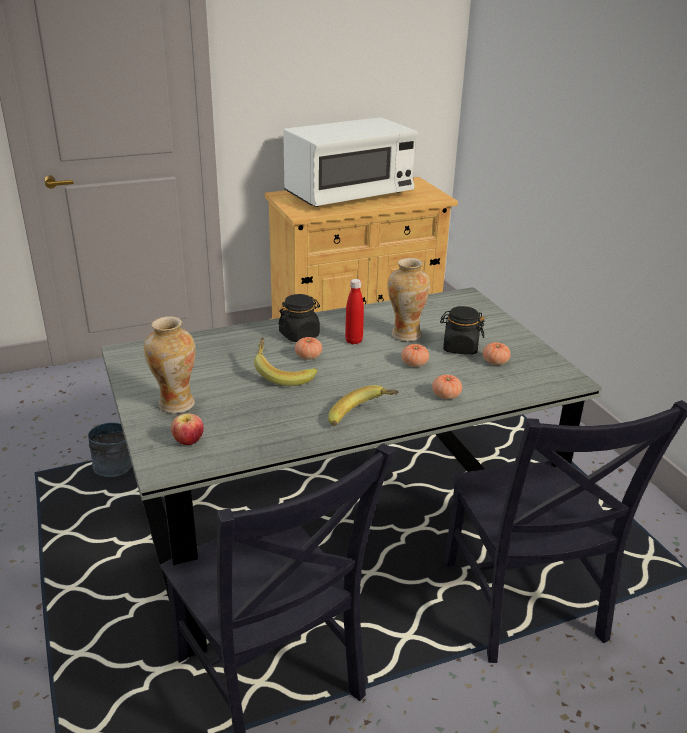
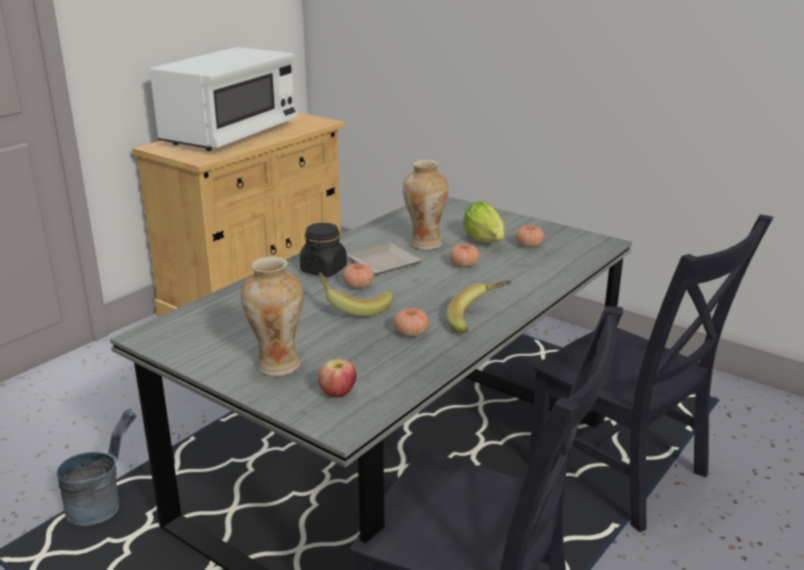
camera: 30 degrees left, 5 degrees down
red bottle [345,279,364,344] -> plate [347,243,422,274]
tomato [432,375,462,399] -> tomato moved to [394,308,429,337]
black jar [440,306,485,355] -> lettuce [463,201,504,243]

